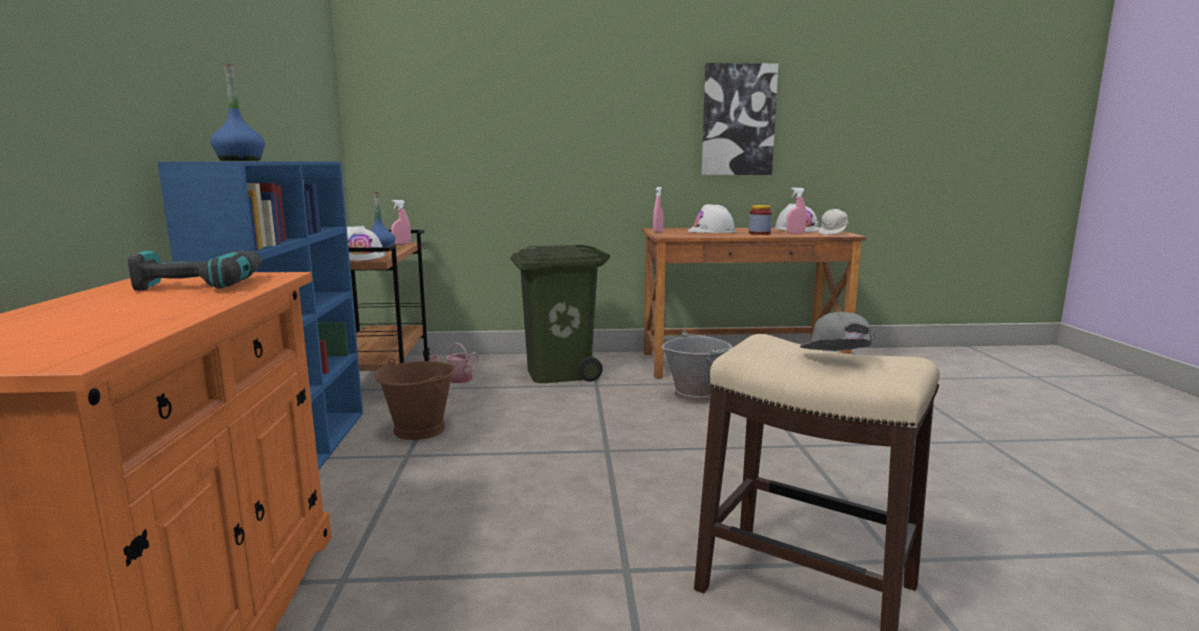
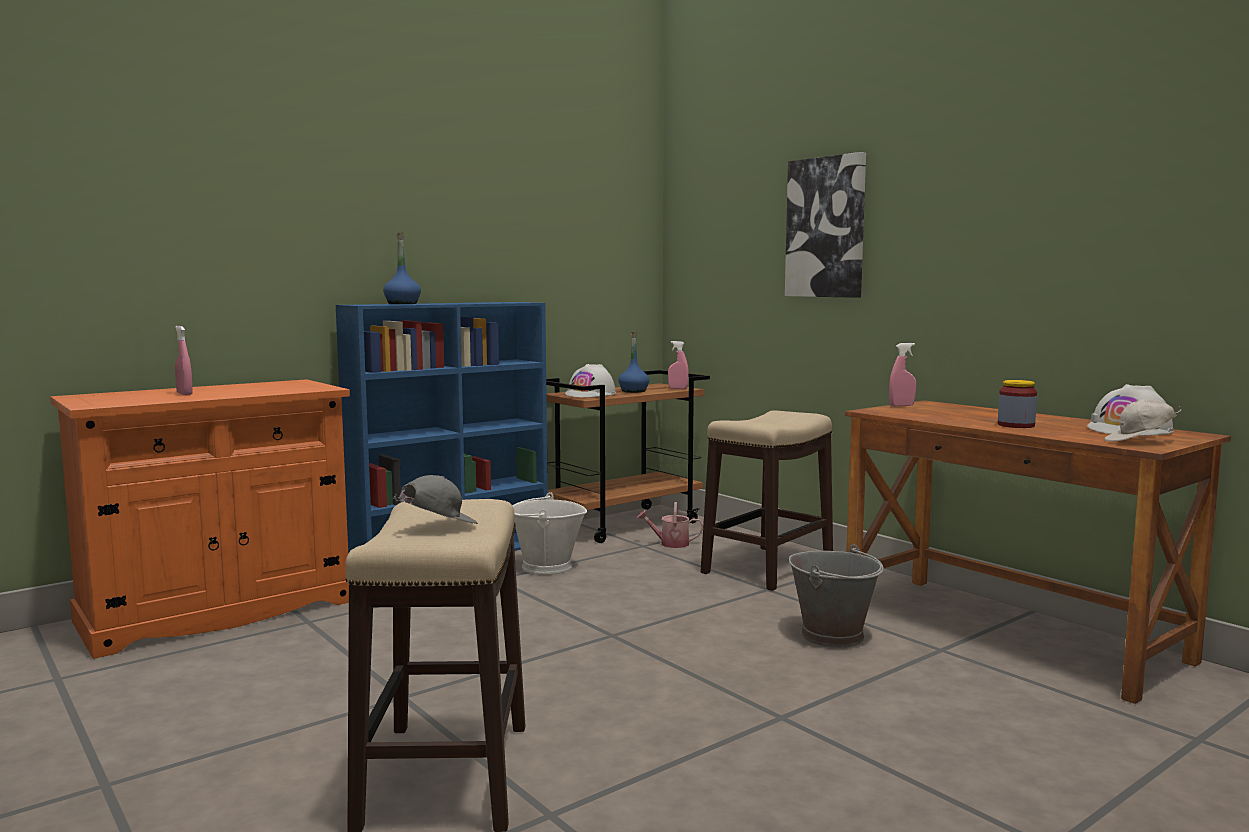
camera: 55 degrees right, 5 degrees down
power drill [128,250,262,291] -> none
brown bucket [375,358,455,440] -> white bucket [512,492,587,575]
green trash can [511,245,610,383] -> stool [700,410,833,591]
white hard hat [688,204,736,233] -> none
picture [702,63,779,175] -> picture moved to [785,152,866,298]
pink spray bottle [786,187,806,234] -> pink spray bottle moved to [175,326,193,395]

